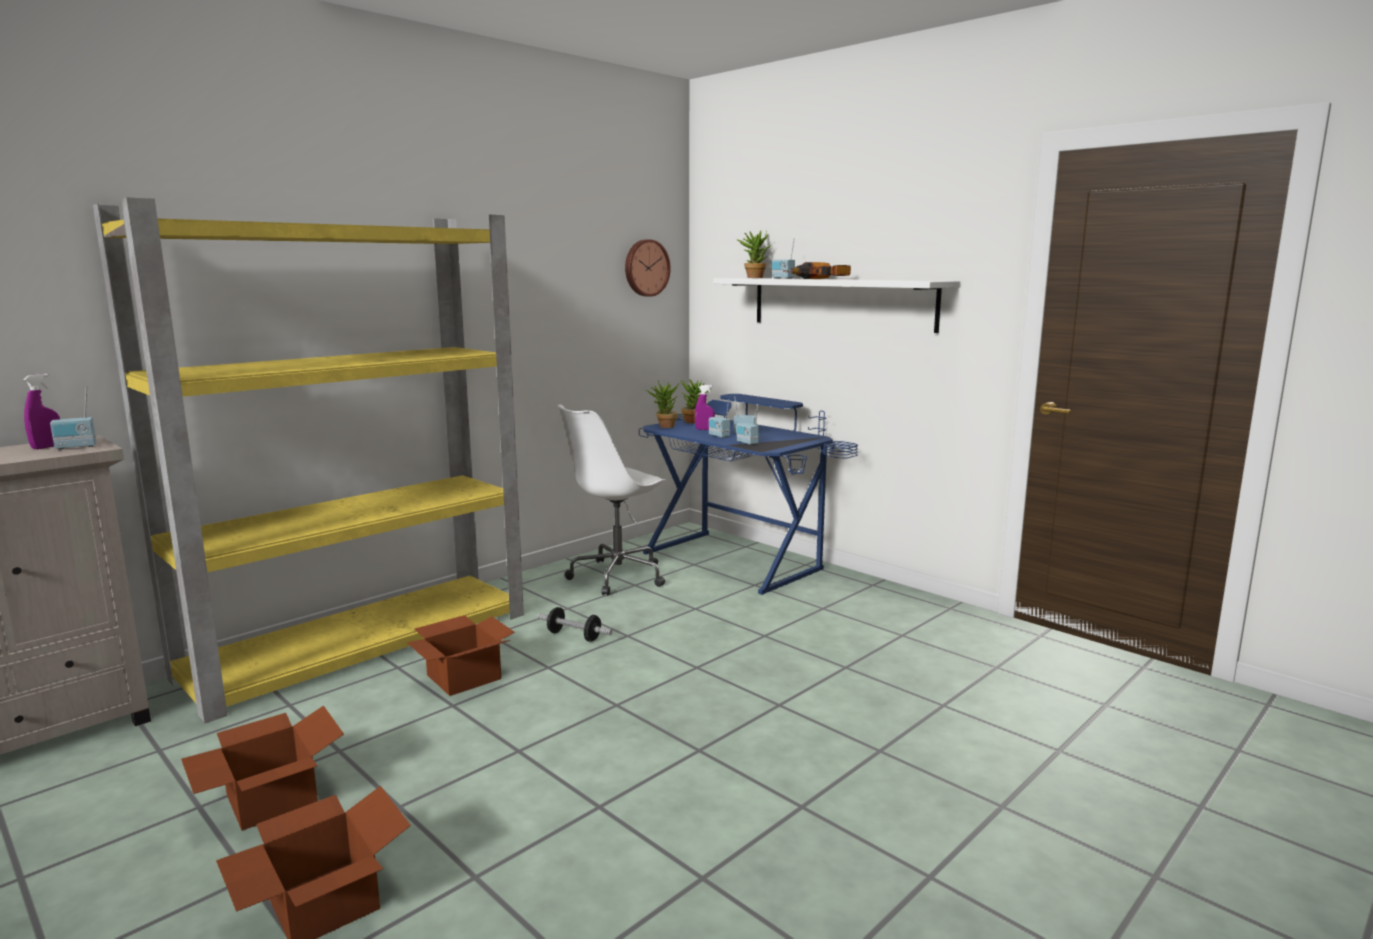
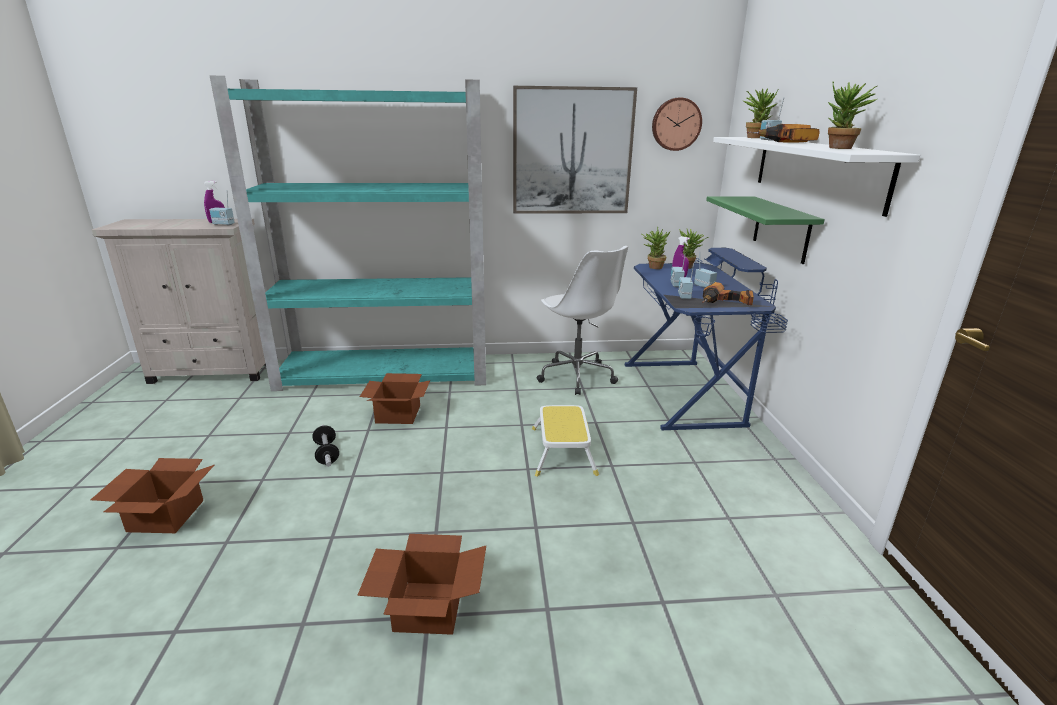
camera: 40 degrees right, 10 degrees up
yellow bookcase [93,198,524,723] -> turquoise bookcase [210,76,486,391]
cardboard box [181,706,344,831] -> cardboard box moved to [357,534,486,635]
dumbbell [537,607,612,642] -> dumbbell moved to [312,425,339,467]
white office chair [558,405,666,595] -> white office chair turned 120 degrees counterclockwise [537,246,628,395]
none -> picture [513,86,637,214]
none -> yellow step ladder [532,405,599,476]
none -> power drill [702,282,754,305]
none -> green shelf [706,196,825,264]
none -> potted plant [828,82,877,149]

